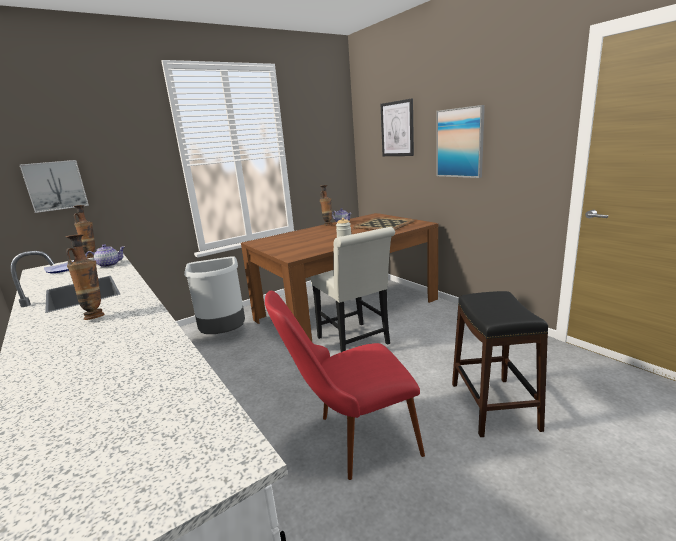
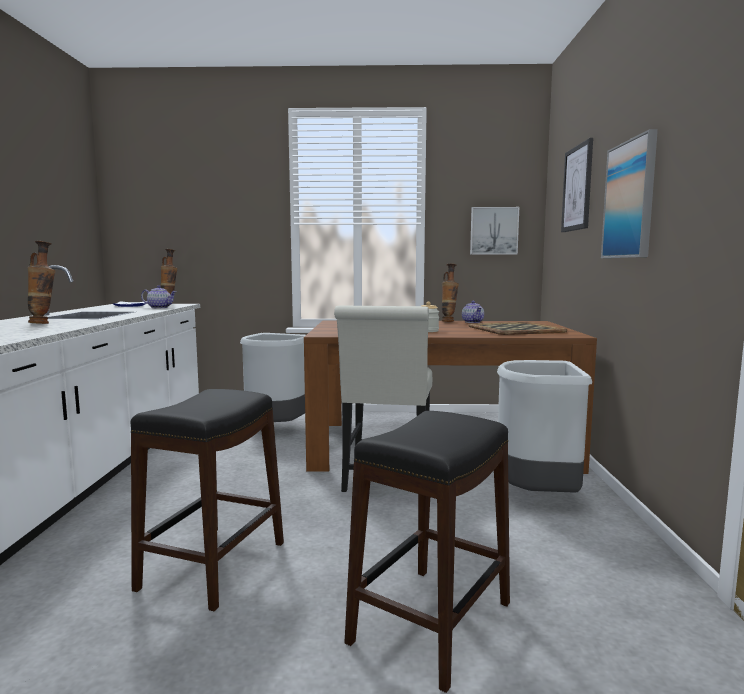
camera: 35 degrees right, 10 degrees down
picture [20,160,89,213] -> picture moved to [470,207,519,255]
red chair [265,291,425,480] -> black stool [131,389,284,611]
none -> grey trash can [497,360,592,493]

